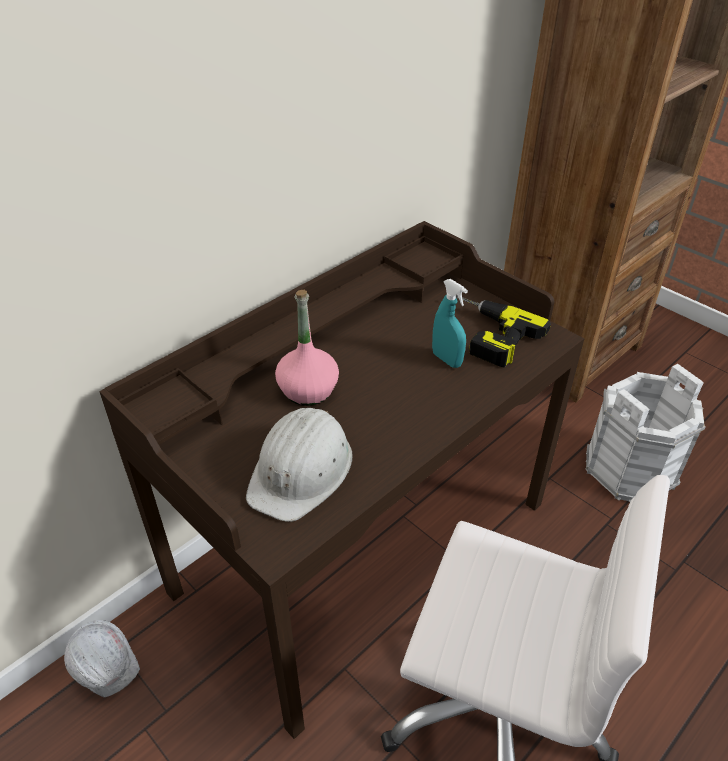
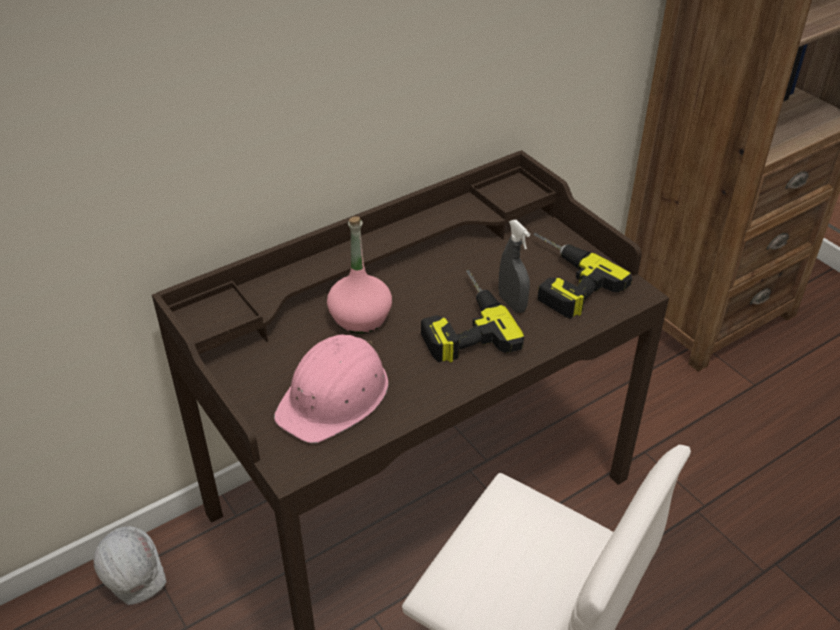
camera: 10 degrees right, 0 degrees up
white hard hat [246,408,353,522] -> pink hard hat [274,335,389,443]
turquoise spray bottle [432,279,468,368] -> grey spray bottle [498,220,530,313]
white bucket [586,364,706,502] -> none
none -> power drill [421,270,524,363]

